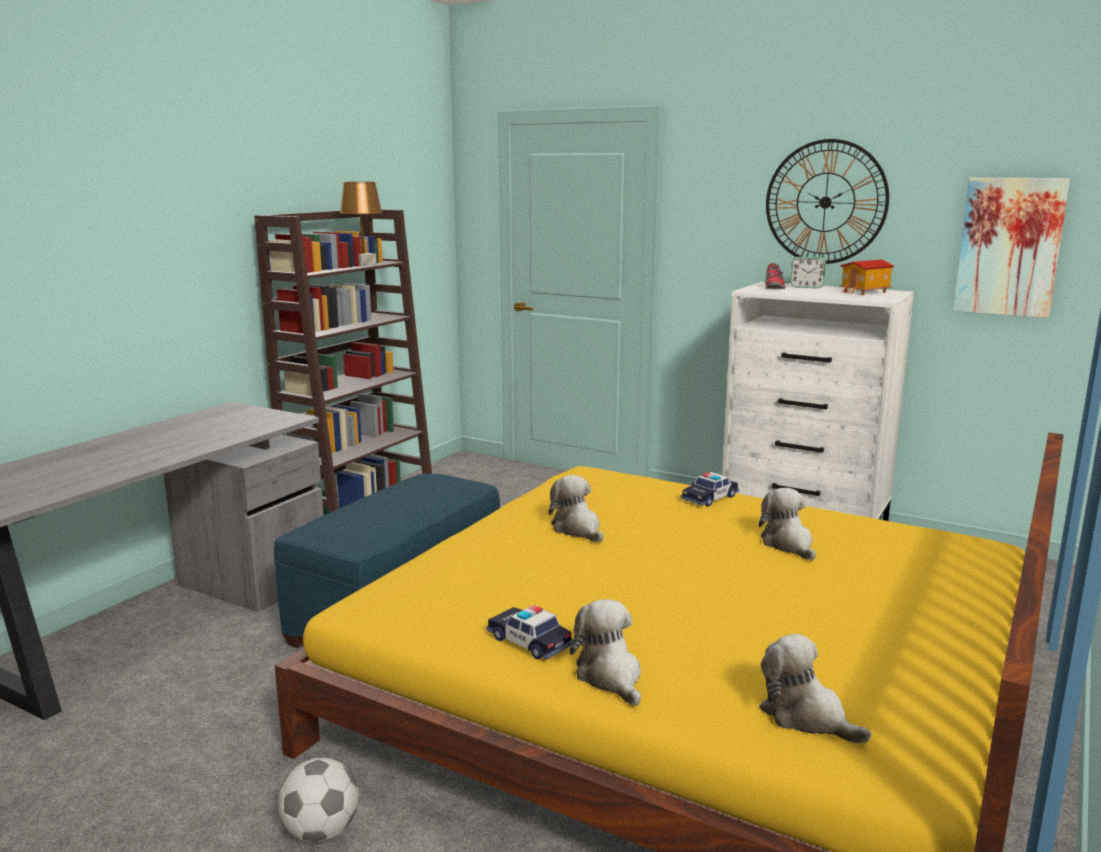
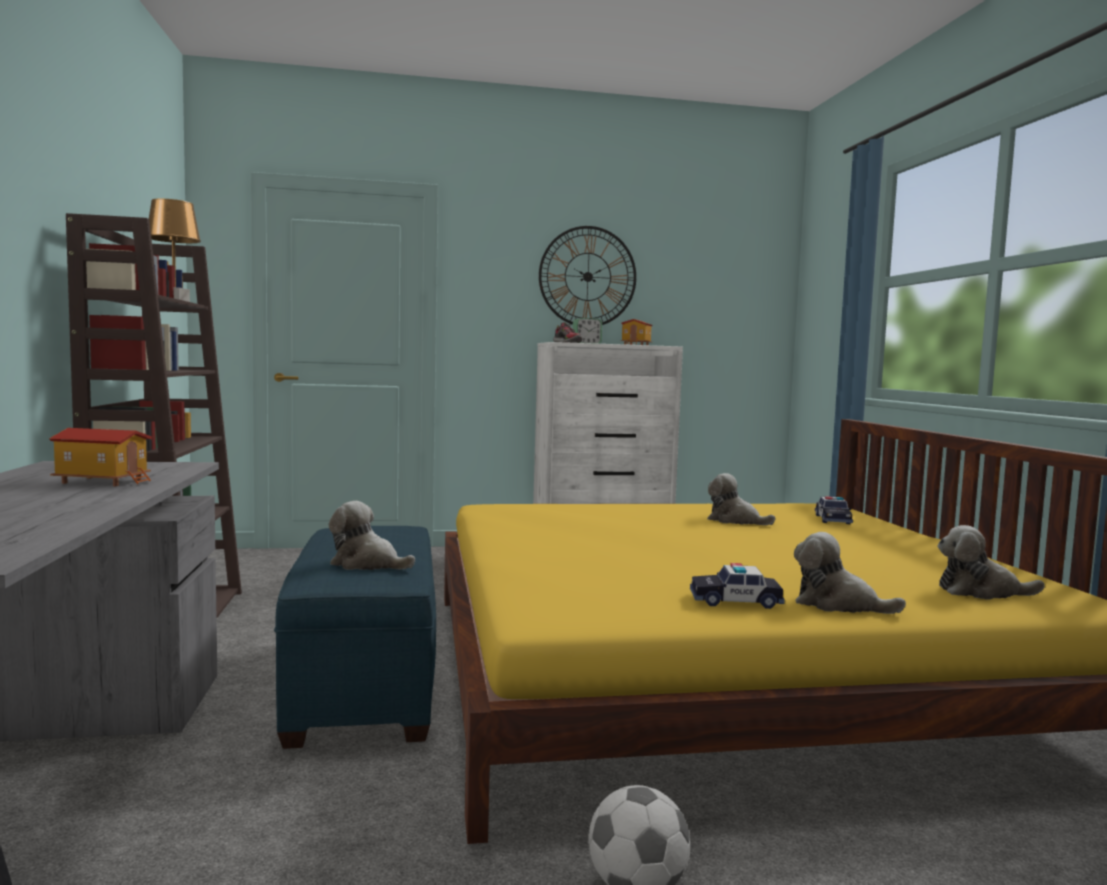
camera: 40 degrees left, 10 degrees down
plush toy [549,475,603,542] -> plush toy moved to [329,501,415,570]
toy car [681,472,739,507] -> toy car moved to [815,496,853,524]
picture [953,178,1070,318] -> none
none -> toy house [49,428,152,486]

